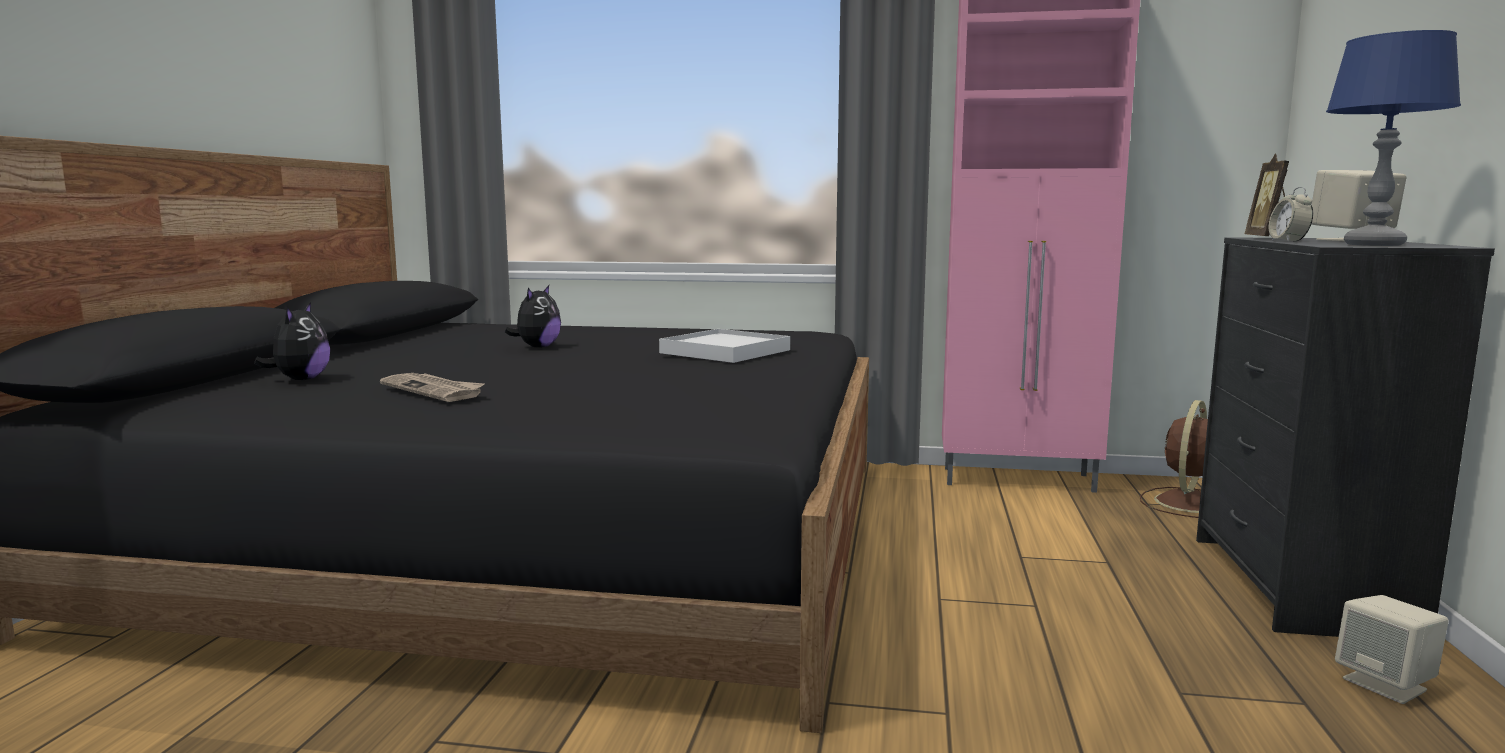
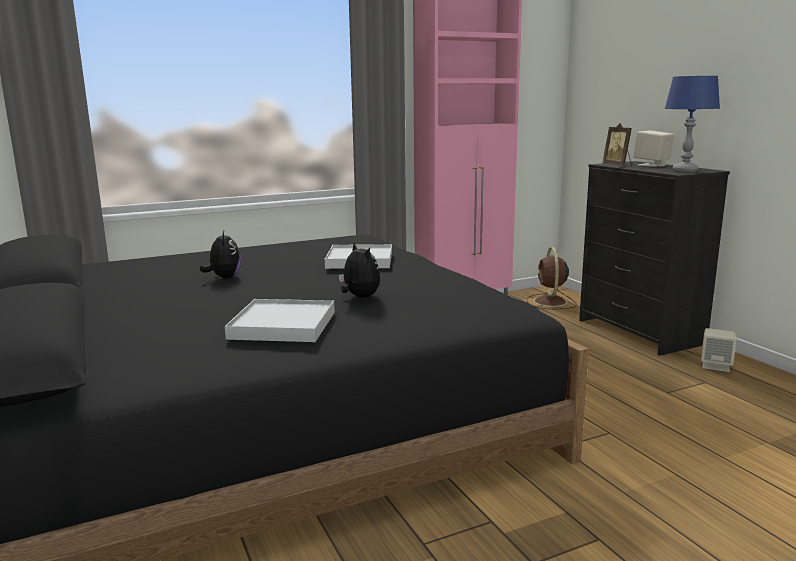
camera: 35 degrees left, 5 degrees up
plush toy [254,302,330,380] -> plush toy moved to [339,242,380,298]
newspaper [380,373,484,402] -> white tray [225,299,335,342]
alarm clock [1269,187,1313,242] -> none

